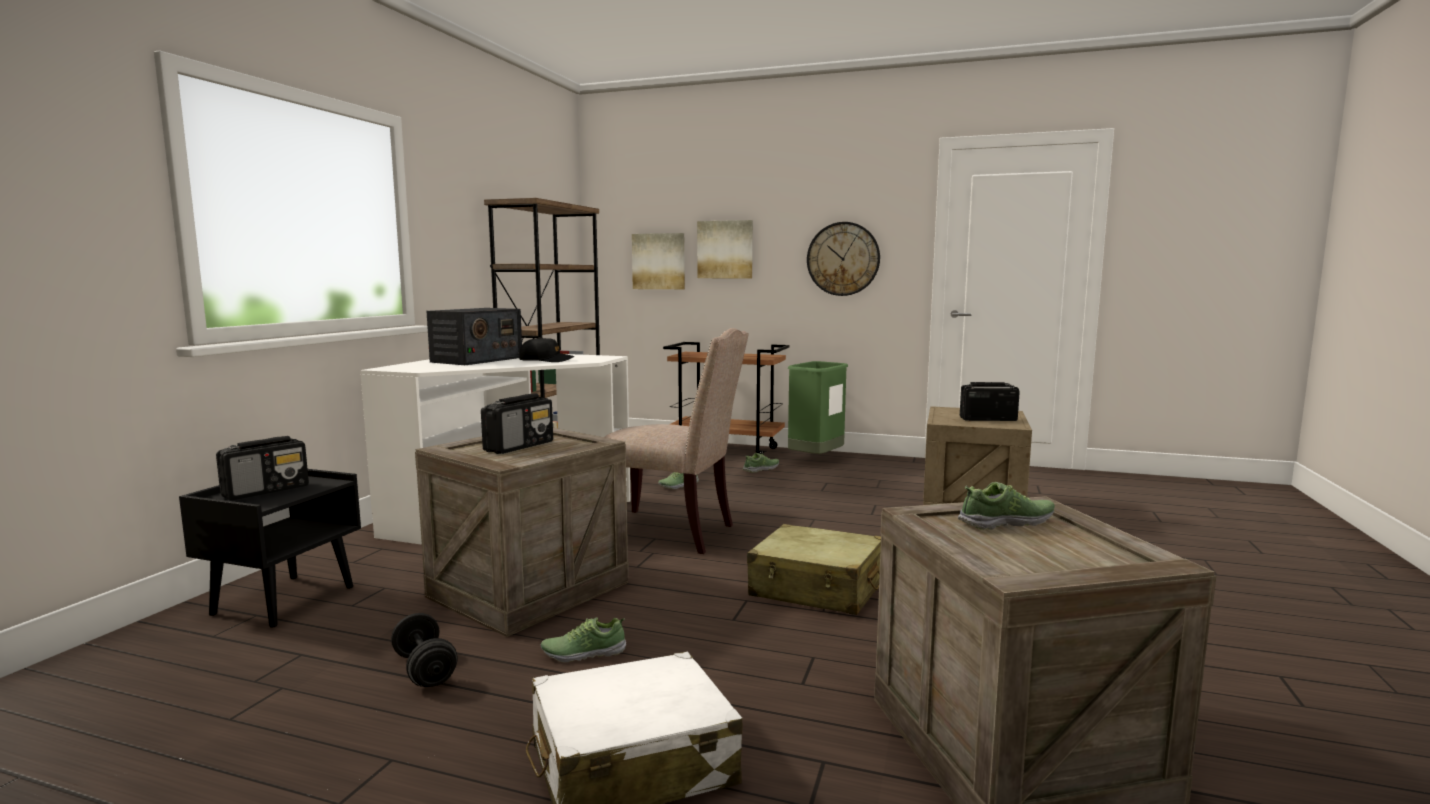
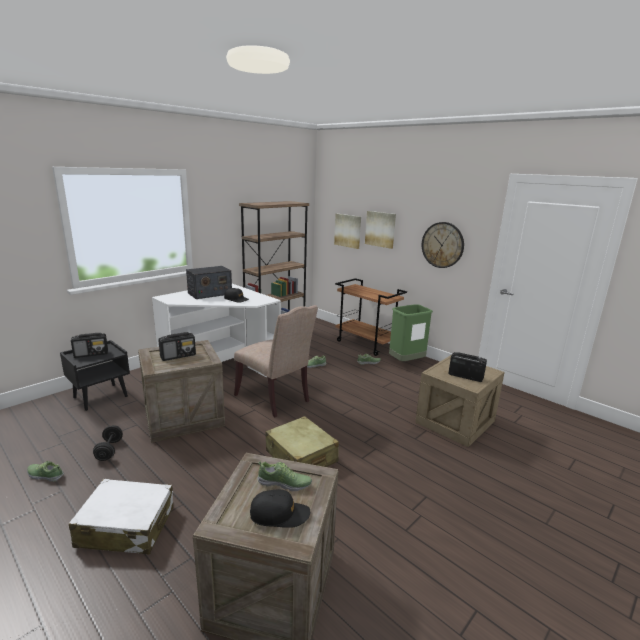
camera: 25 degrees right, 10 degrees up
shoe [541,618,626,663] -> shoe moved to [27,461,64,482]
none -> black cap [250,490,310,528]

